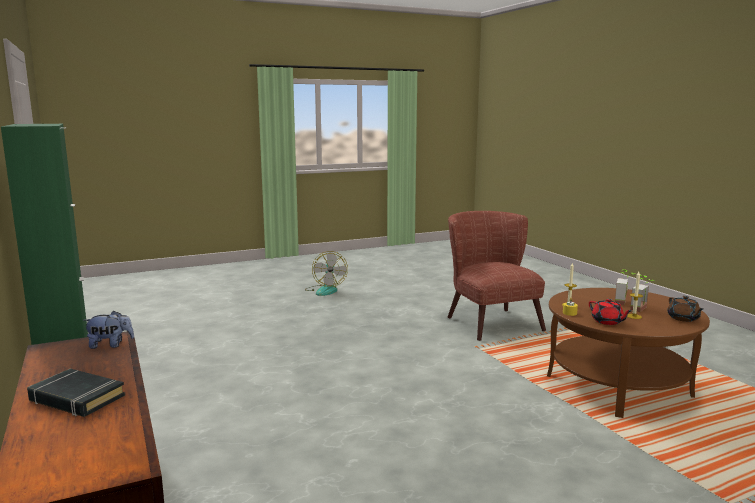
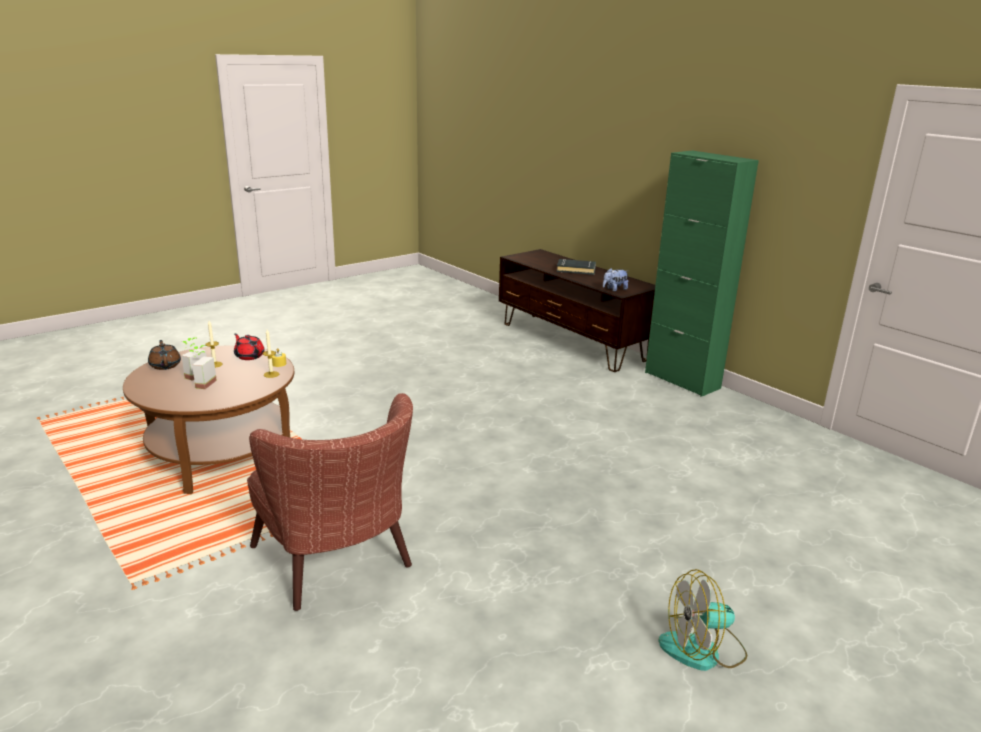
camera: 165 degrees right, 10 degrees up
fan [305,251,348,296] -> fan turned 75 degrees counterclockwise [658,569,747,671]

